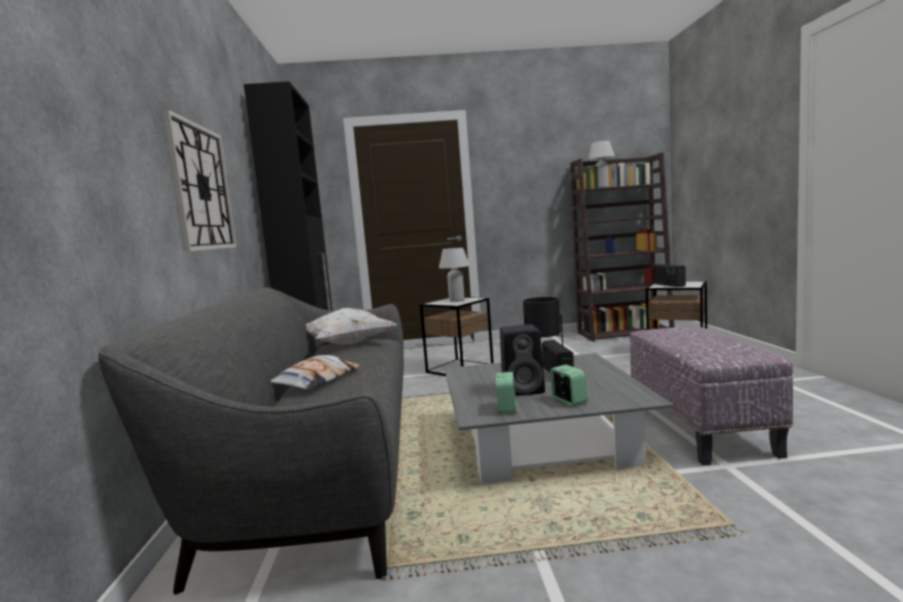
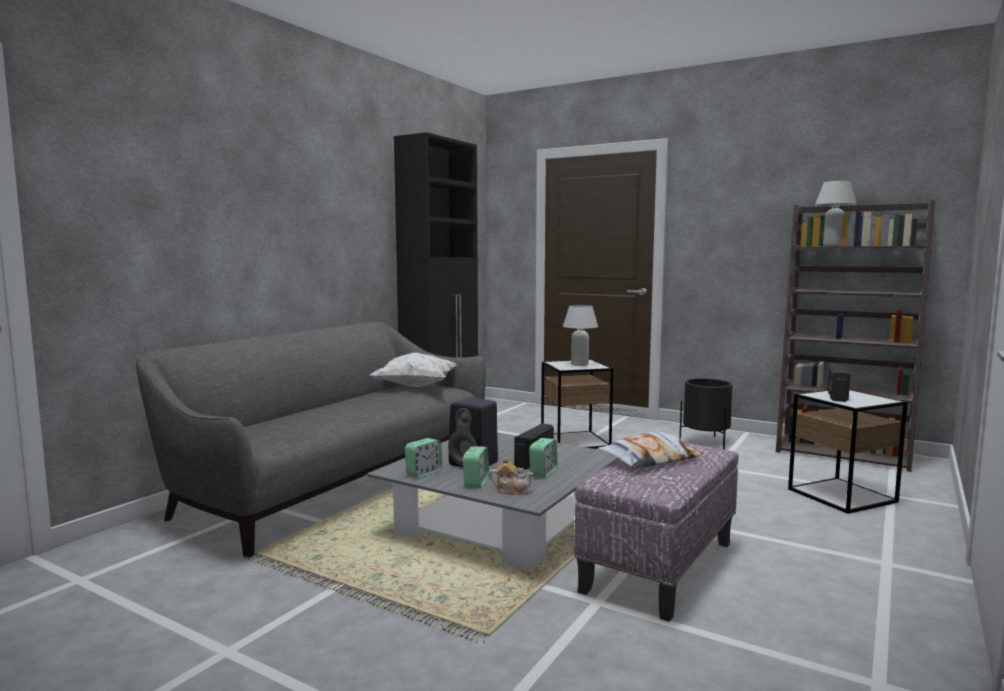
camera: 35 degrees right, 0 degrees up
wall clock [162,109,236,252] -> none
pillow [271,355,361,390] -> pillow moved to [598,432,703,469]
none -> teapot [489,457,534,495]
none -> alarm clock [529,438,557,478]

